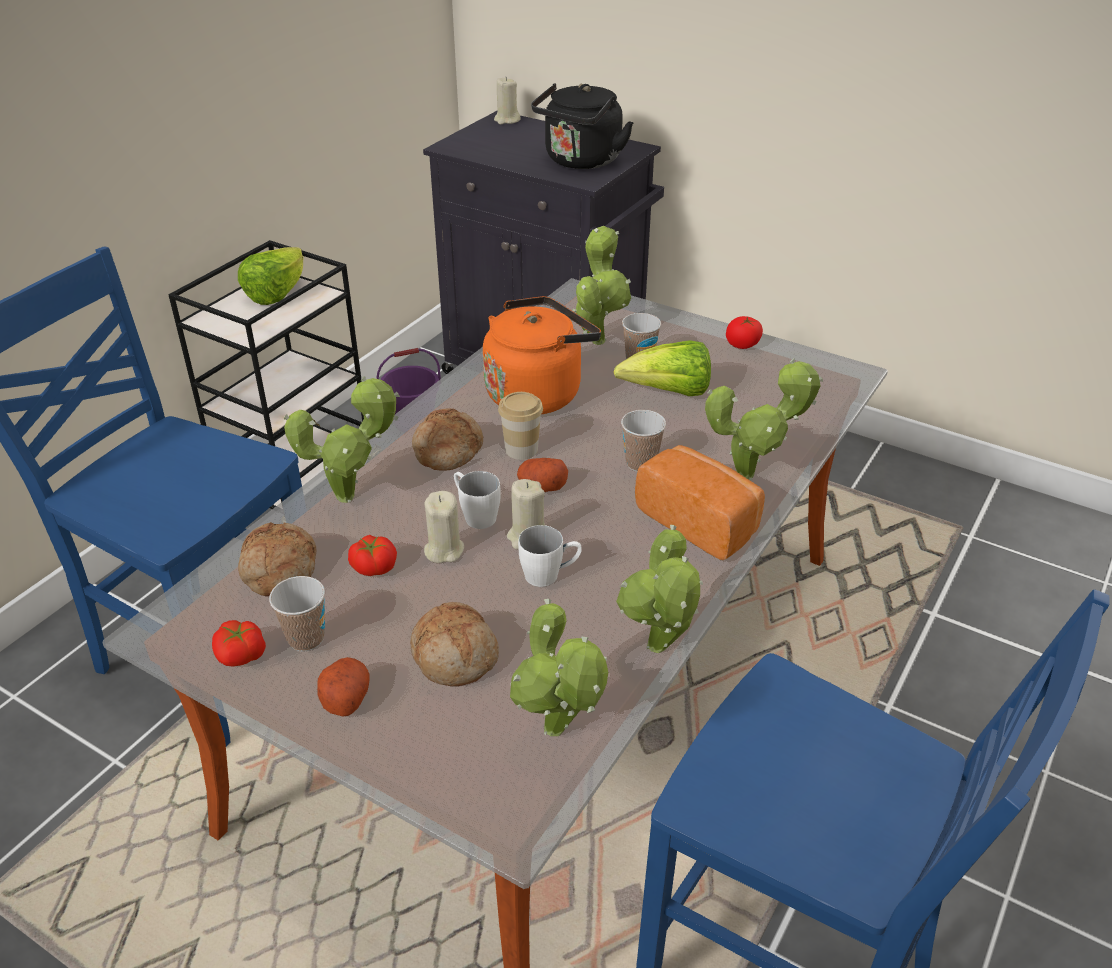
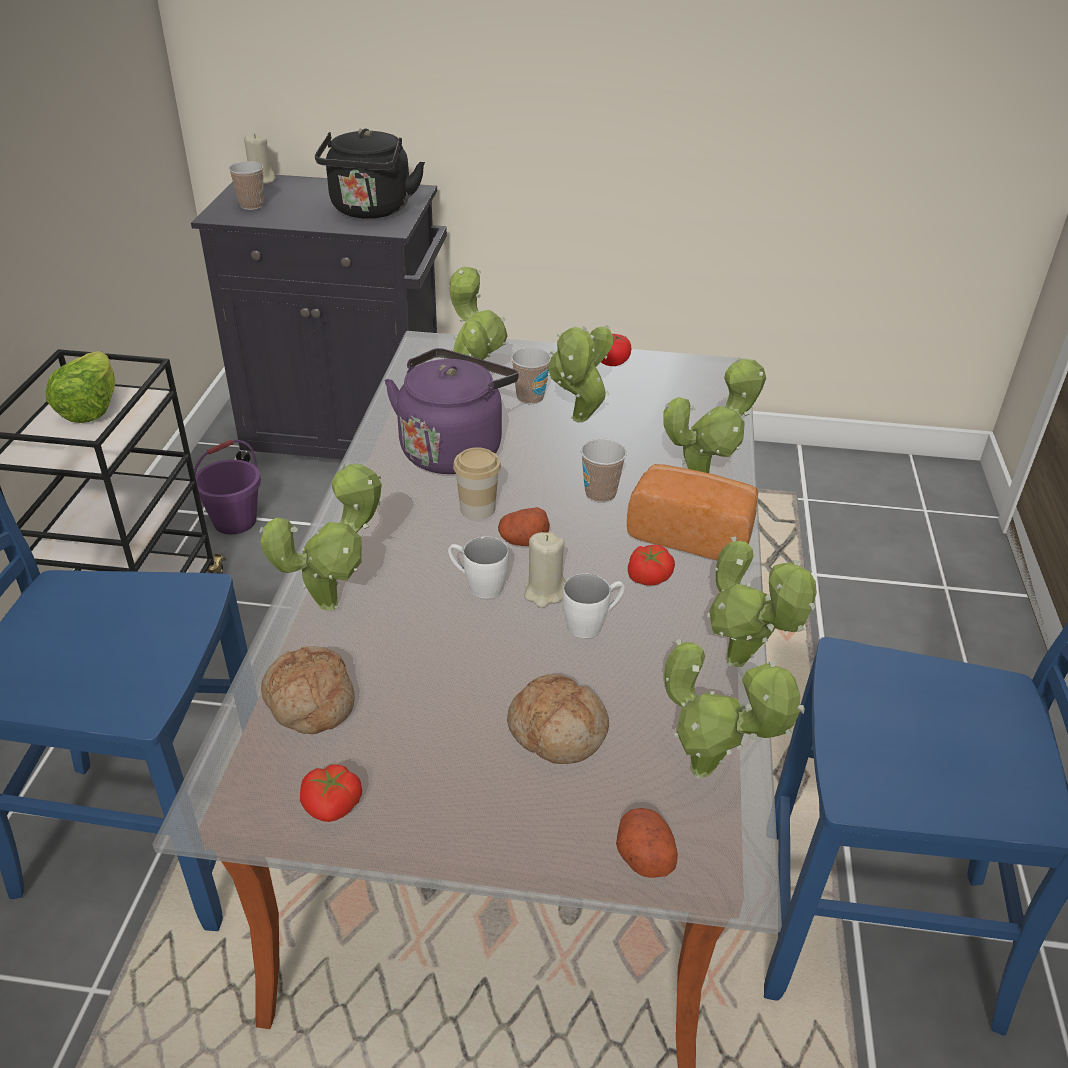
camera: 25 degrees left, 0 degrees up
cup [269,576,325,651] -> cup moved to [228,161,264,210]
potato [317,657,370,717] -> potato moved to [616,808,678,878]
tomato [348,535,397,576] -> tomato moved to [628,545,675,586]
bread [412,408,483,471] -> none
beige candle [424,491,464,563] -> none
orange kettle [483,296,601,414] -> purple kettle [385,348,518,474]
lettuce [614,340,711,396] -> potted plant [548,325,613,422]

